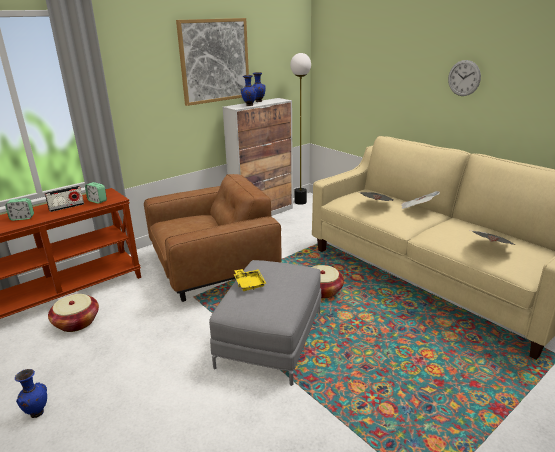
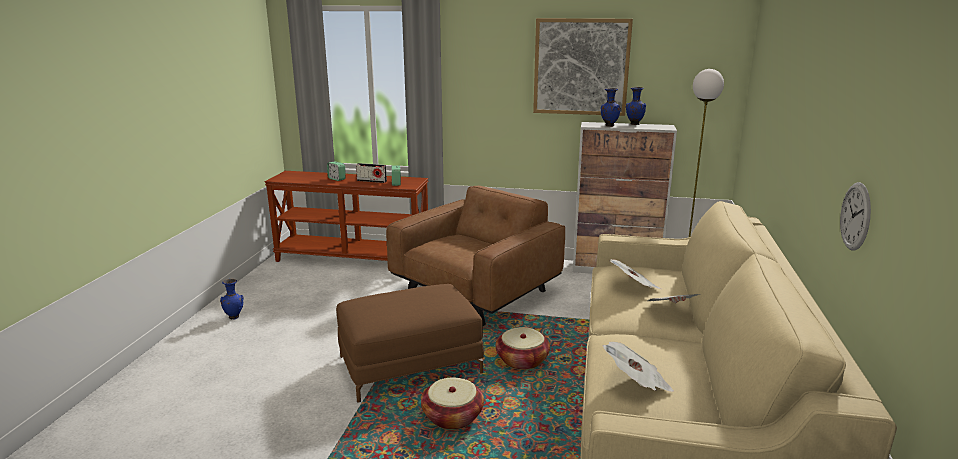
camera: 50 degrees right, 5 degrees down
basket [48,294,99,332] -> basket moved to [421,378,484,430]
brown armchair [144,174,282,302] -> brown armchair turned 75 degrees counterclockwise [386,186,565,326]
grey ottoman [209,260,321,386] -> brown ottoman [336,284,484,403]
yellow tray [234,269,266,291] -> none
wall clock [448,60,481,96] -> wall clock moved to [840,182,871,251]

